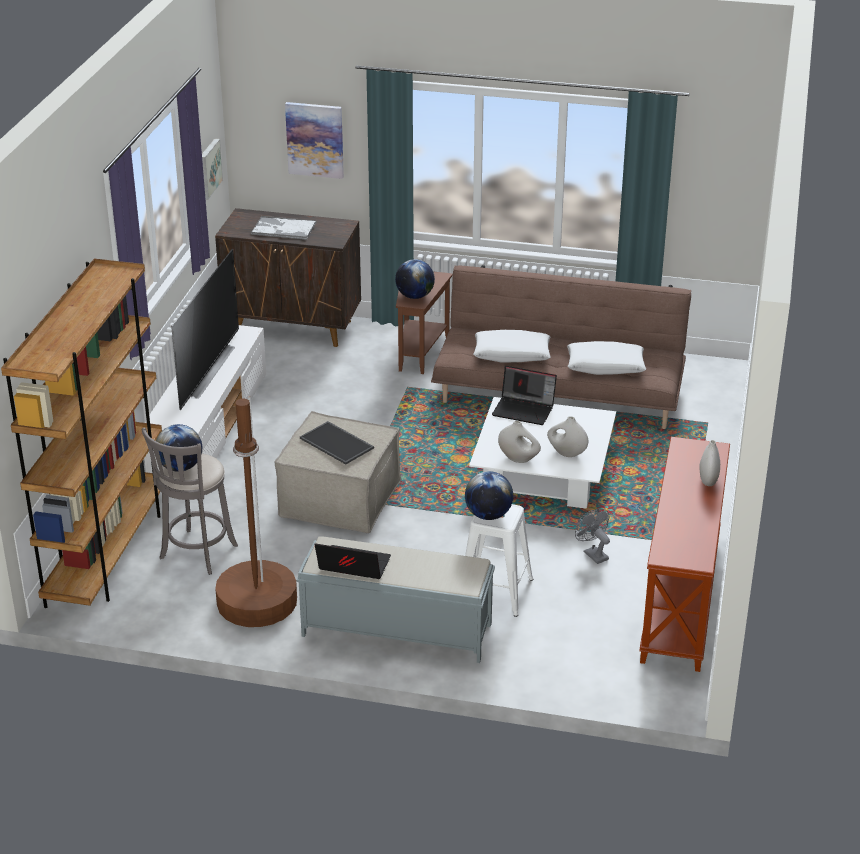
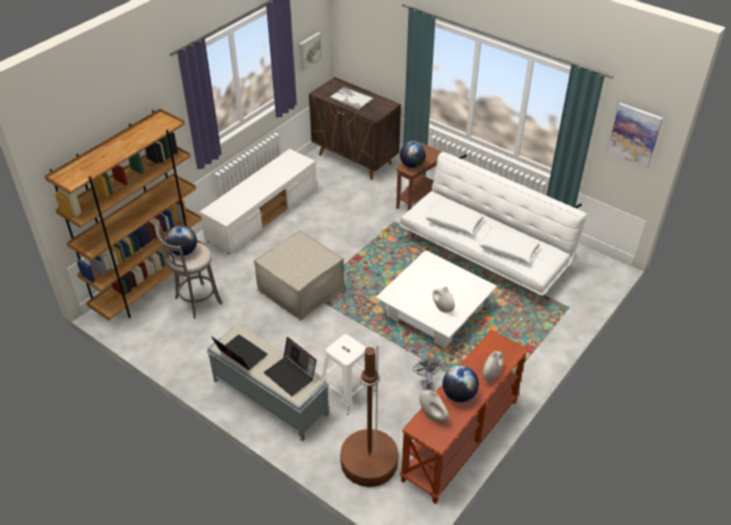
camera: 25 degrees right, 10 degrees up
television [171,249,239,410] -> none
brown floor lamp [215,396,297,627] -> brown floor lamp moved to [340,346,398,487]
picture [285,102,344,179] -> picture moved to [607,103,663,168]
tray [300,421,374,464] -> none
brown sofa [431,265,691,429] -> white sofa [400,152,587,303]
globe [465,471,513,520] -> globe moved to [442,366,479,402]
laptop [492,366,557,425] -> laptop moved to [264,337,317,396]
white vase [498,421,541,463] -> white vase moved to [419,390,449,422]

